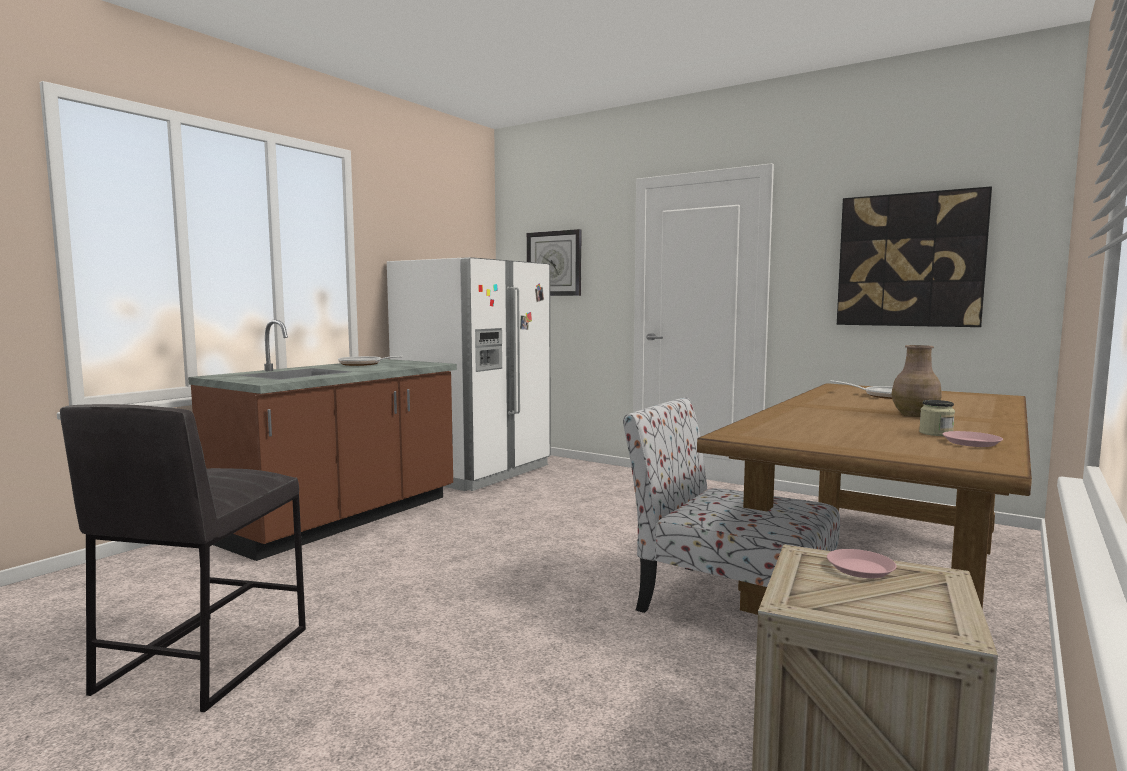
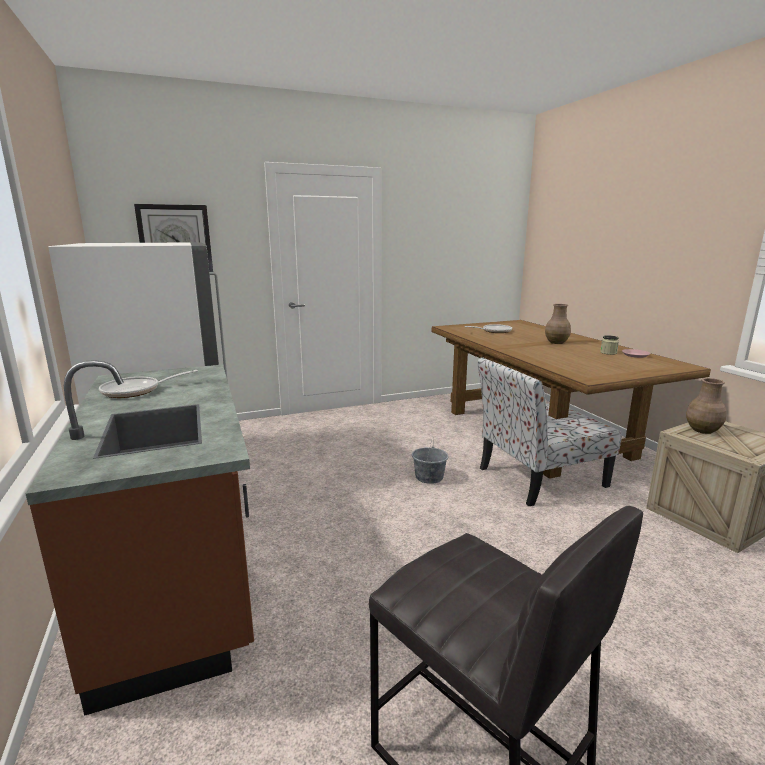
camera: 55 degrees left, 10 degrees up
pink plate [827,549,897,578] -> brown vase [686,378,726,434]
picture [837,186,992,327] -> none
none -> grey bucket [412,437,448,484]

